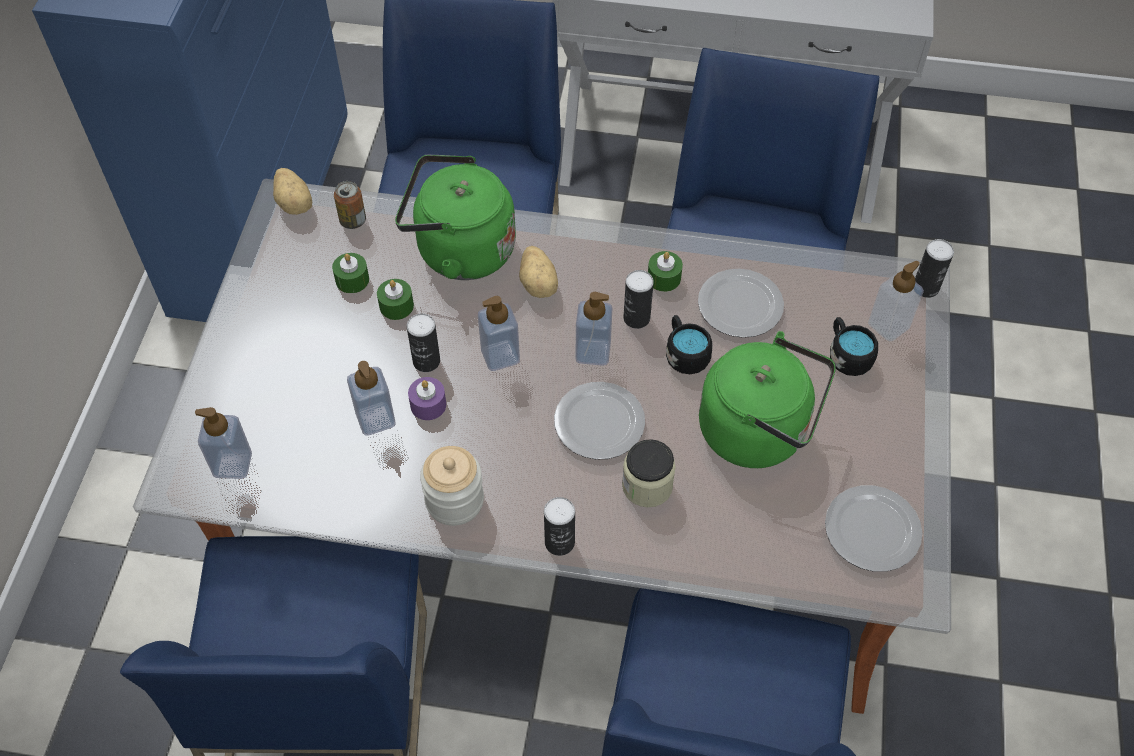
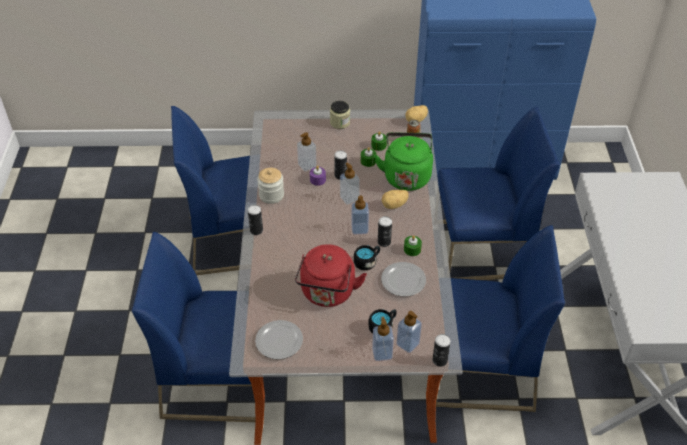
camera: 80 degrees right, 10 degrees down
soap dispenser [195,407,252,479] -> soap dispenser moved to [372,317,394,361]
plate [554,382,645,460] -> none
jar [622,439,676,508] -> jar moved to [330,101,350,129]
green kettle [699,331,836,468] -> red kettle [295,244,367,307]

